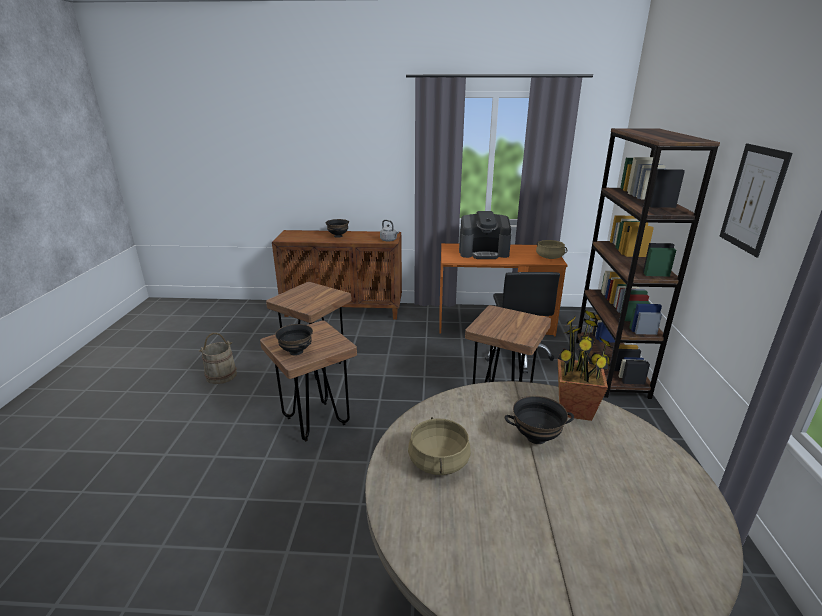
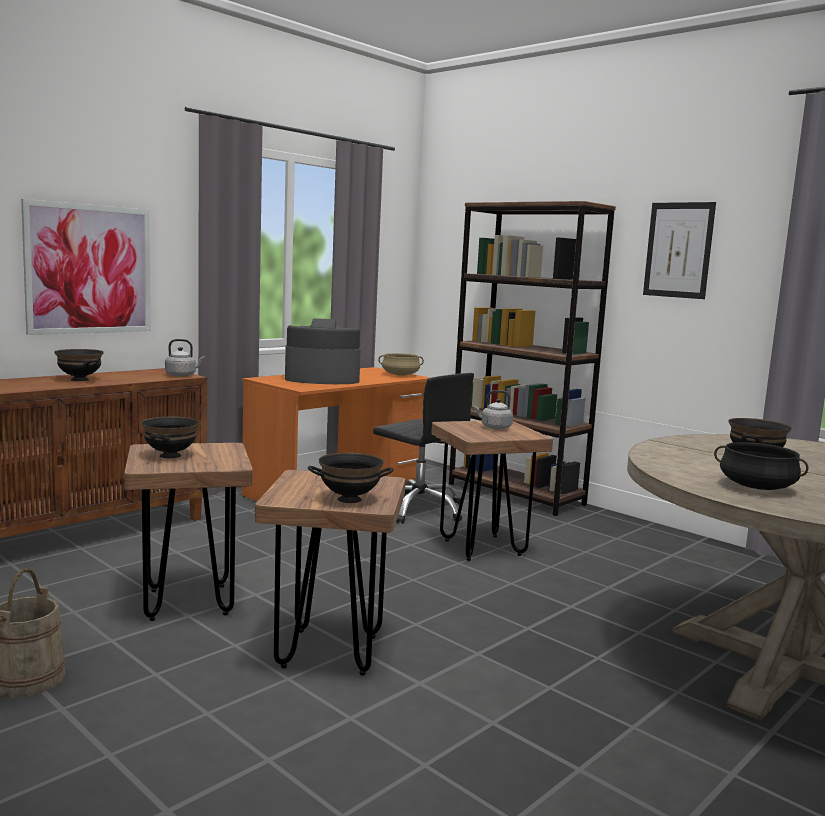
camera: 50 degrees left, 15 degrees down
beige cooking pot [408,417,471,475] -> black cooking pot [714,442,809,490]
coffee machine [459,211,511,259] -> coffee machine turned 135 degrees counterclockwise [285,318,361,384]
potted plant [557,309,613,421] -> none
none -> picture [21,199,151,335]
none -> black bowl [141,417,199,458]
none -> grey kettle [474,390,513,430]

